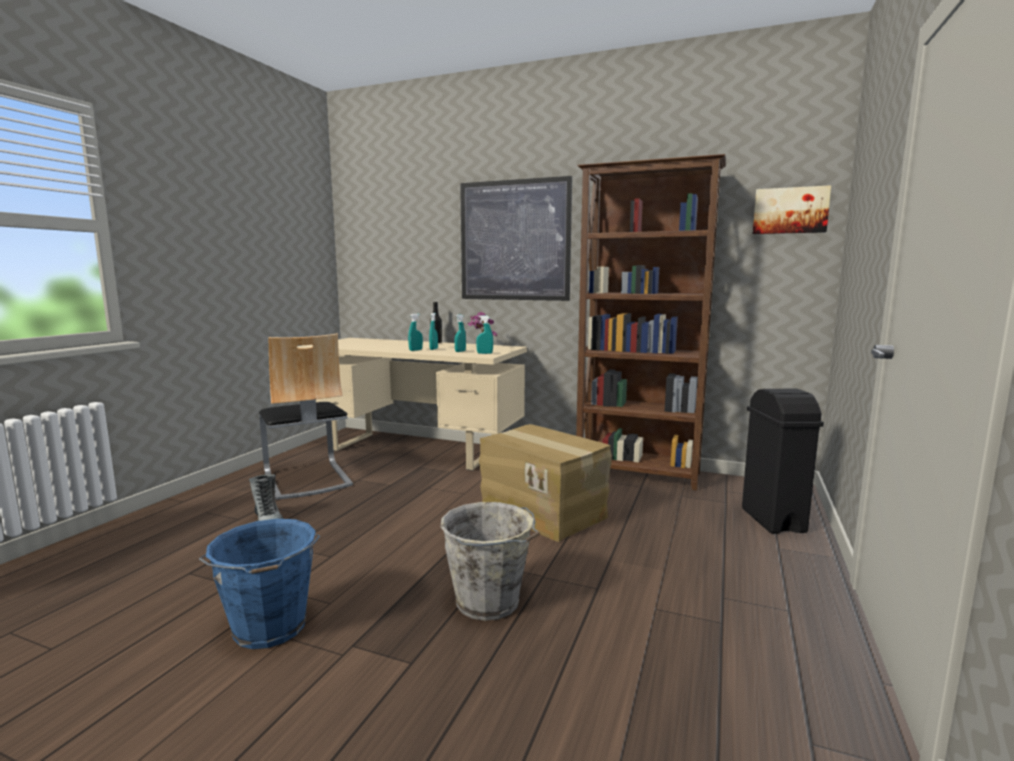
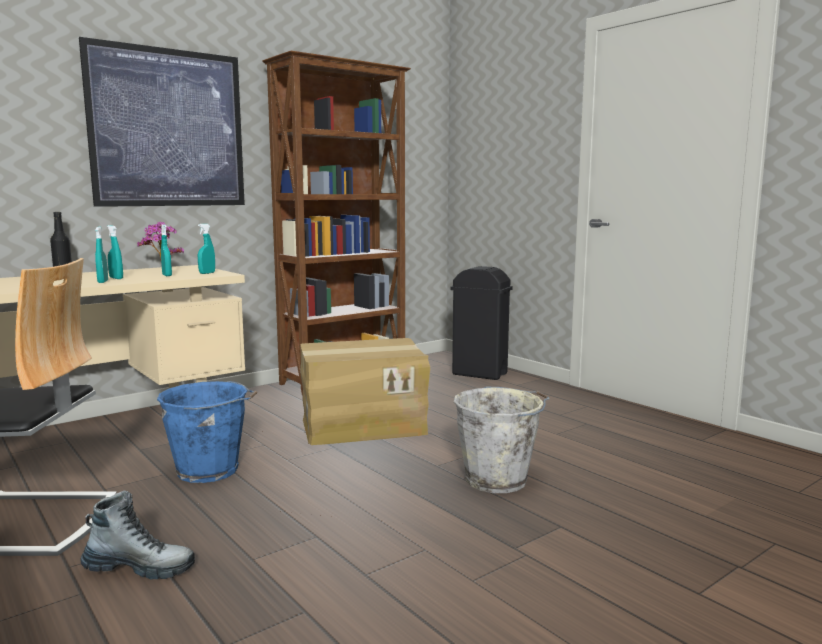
camera: 60 degrees left, 0 degrees up
blue bucket [199,519,320,649] -> blue bucket moved to [157,381,257,483]
picture [753,185,831,234] -> none

